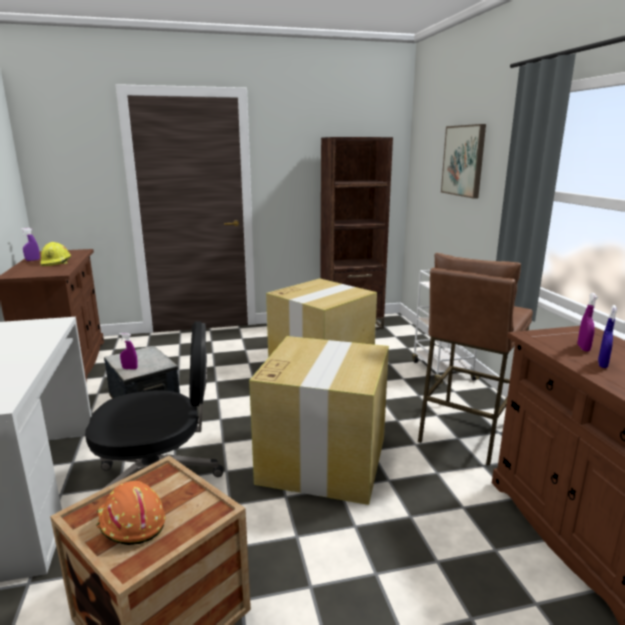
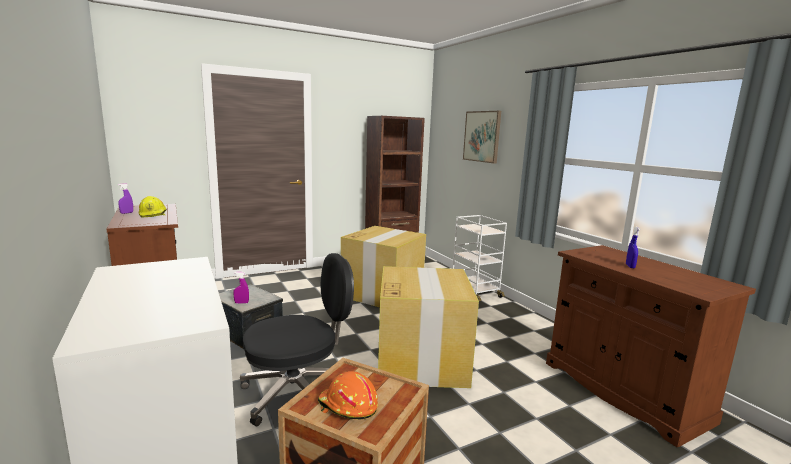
camera: 15 degrees left, 5 degrees down
brown stool [418,253,533,466] -> none
purple spray bottle [578,293,598,351] -> none

